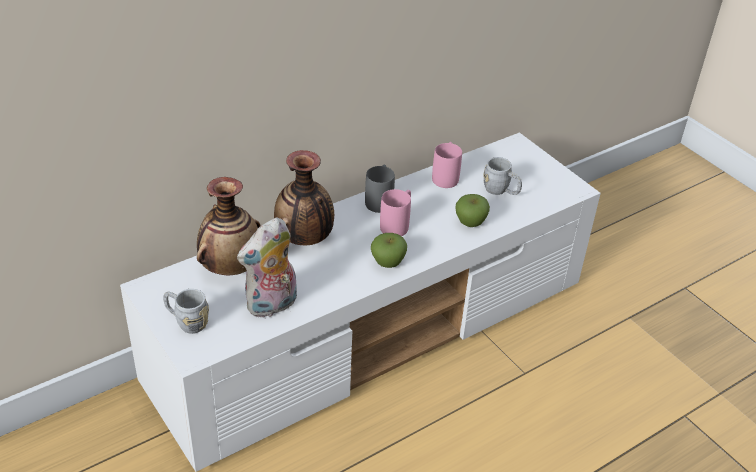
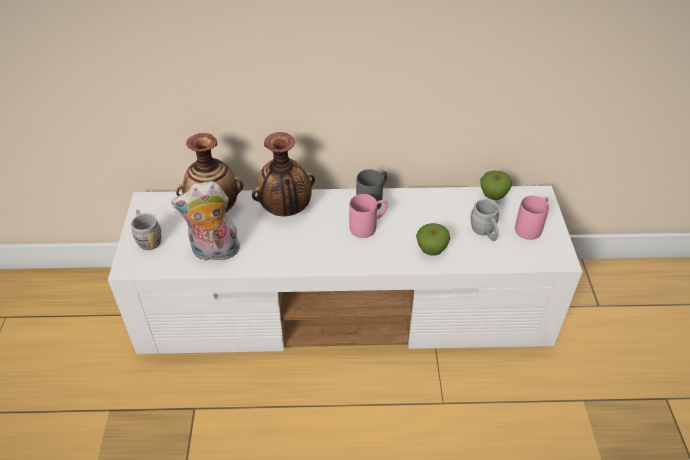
camera: 35 degrees right, 5 degrees up
apple [371,233,407,268] -> apple moved to [480,171,512,200]
pink mug [432,142,462,188] -> pink mug moved to [515,196,549,240]

